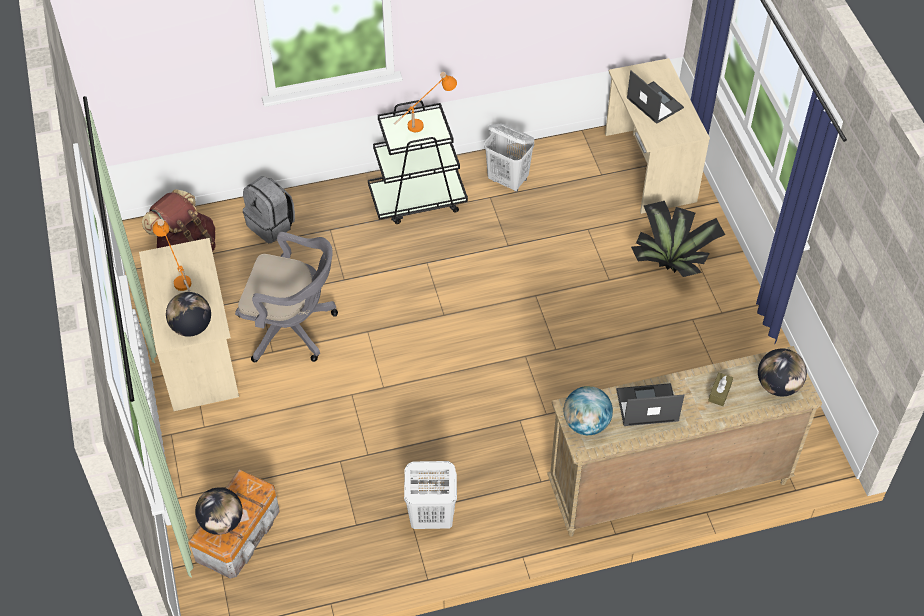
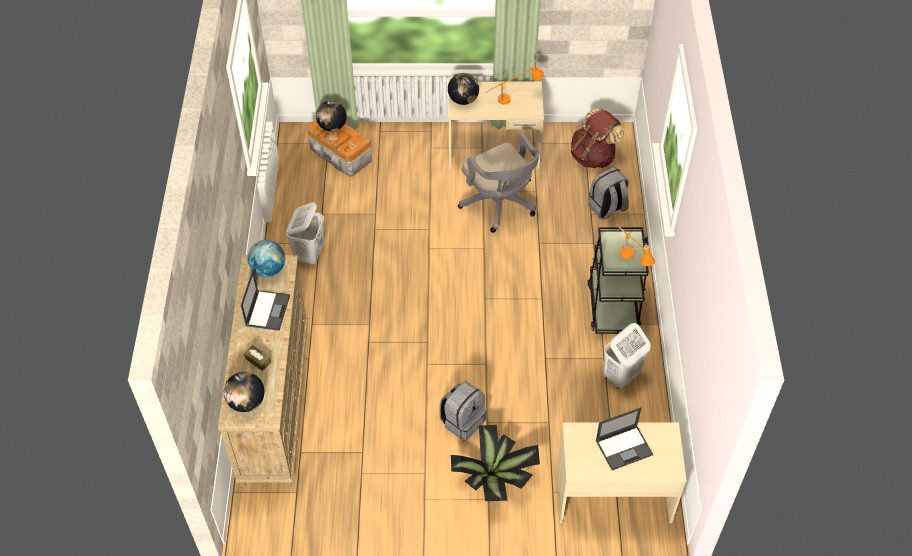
camera: 105 degrees right, 0 degrees up
grey office chair [235,232,338,362] -> grey office chair turned 60 degrees counterclockwise [458,133,540,233]
none -> grey backpack [439,381,487,441]

